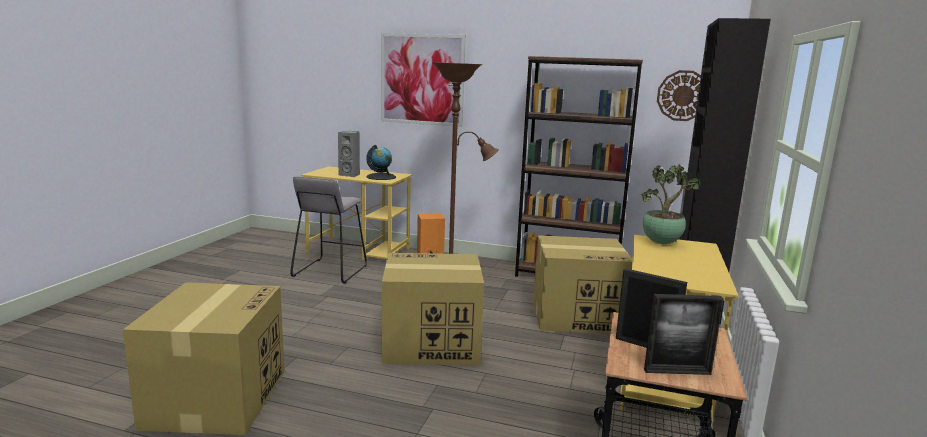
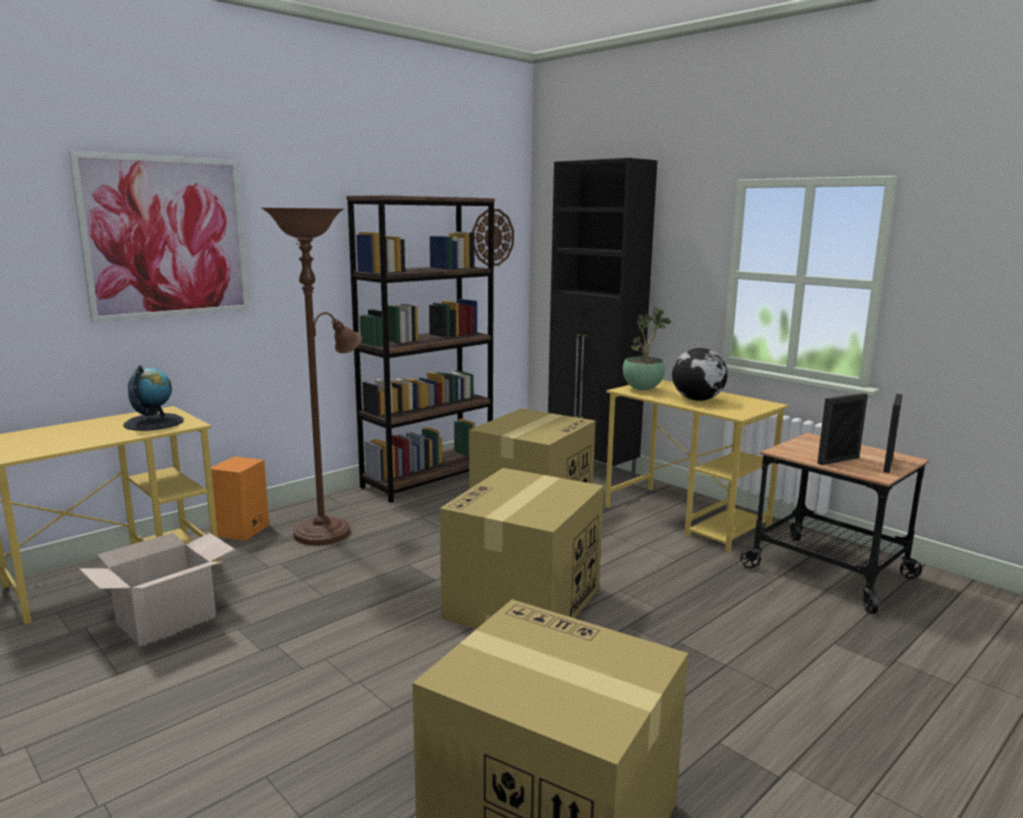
camera: 60 degrees left, 0 degrees up
grey stool [290,176,367,284] -> cardboard box [79,533,235,646]
grey speaker [338,131,360,177] -> none
none -> globe [672,348,728,401]

